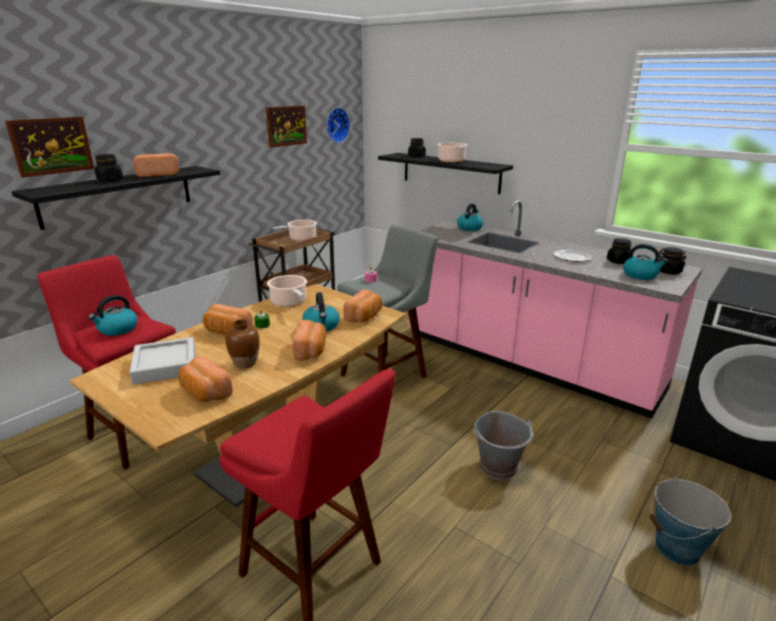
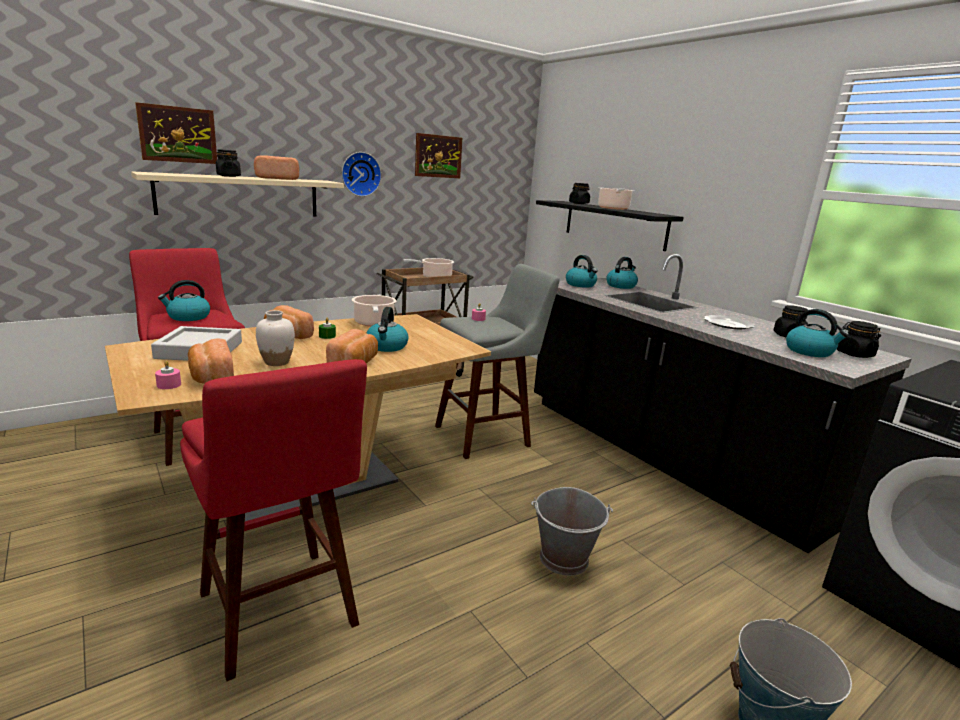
camera: 15 degrees right, 5 degrees down
black shelf [12,166,220,230] -> beige shelf [131,171,344,216]
brown vase [225,319,260,369] -> white vase [256,310,295,366]
wall clock [327,108,350,143] -> wall clock moved to [342,152,382,197]
bread [343,289,382,322] -> none
pink counter [408,200,703,419] -> black counter [534,254,912,553]
none -> pink candle [155,361,181,389]
none -> kettle [566,255,597,288]

